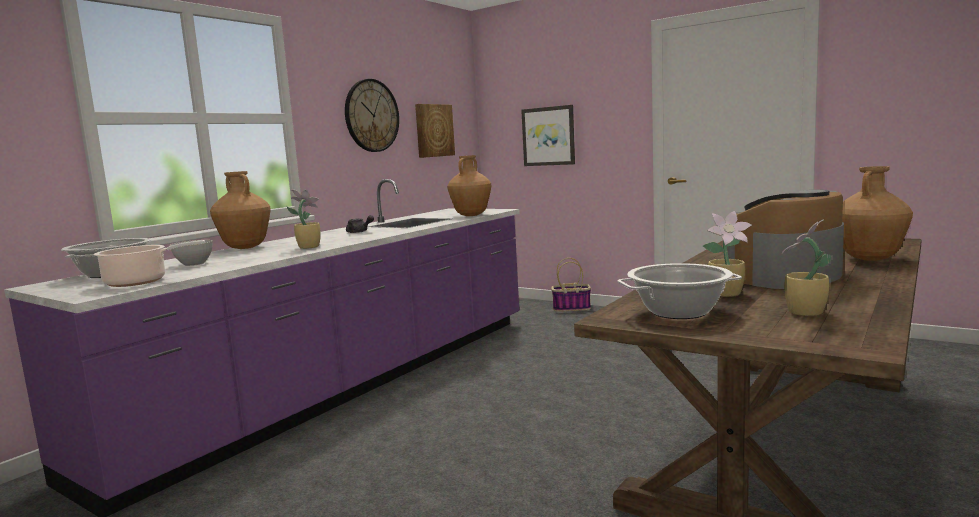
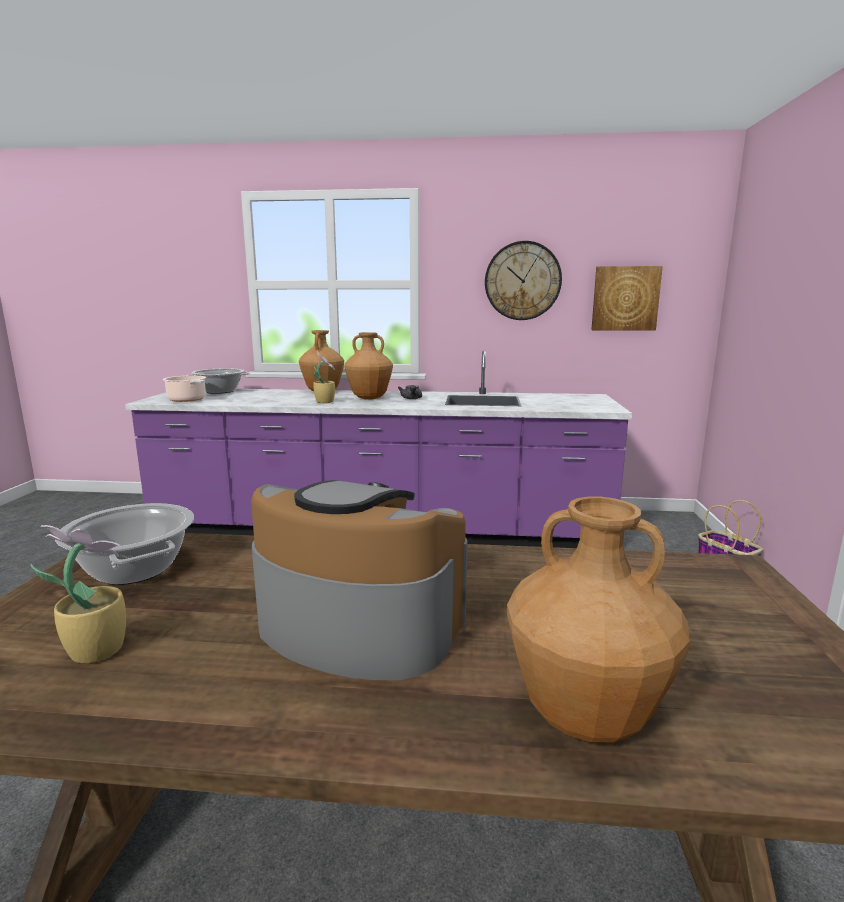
camera: 60 degrees right, 5 degrees up
grey bowl [170,240,213,266] -> none
brown vase [447,155,491,216] -> brown vase moved to [344,332,393,400]
picture [521,105,575,166] -> none
potted plant [703,211,752,297] -> none

